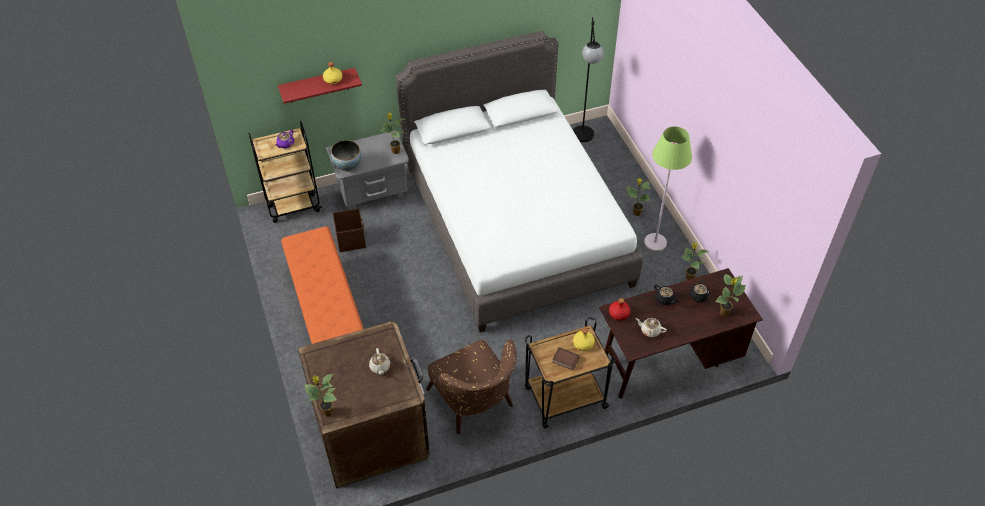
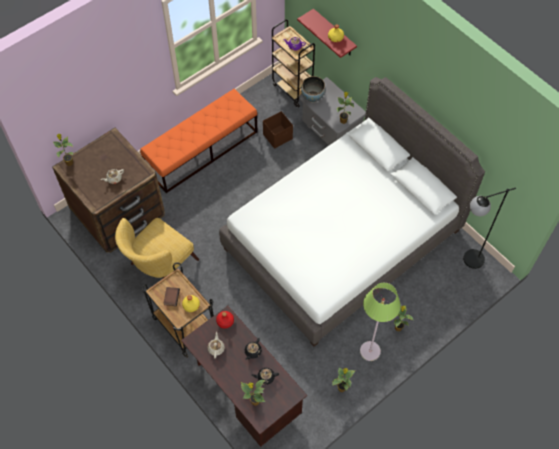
camera: 70 degrees right, 10 degrees up
brown armchair [426,340,517,434] -> yellow armchair [115,218,199,278]

